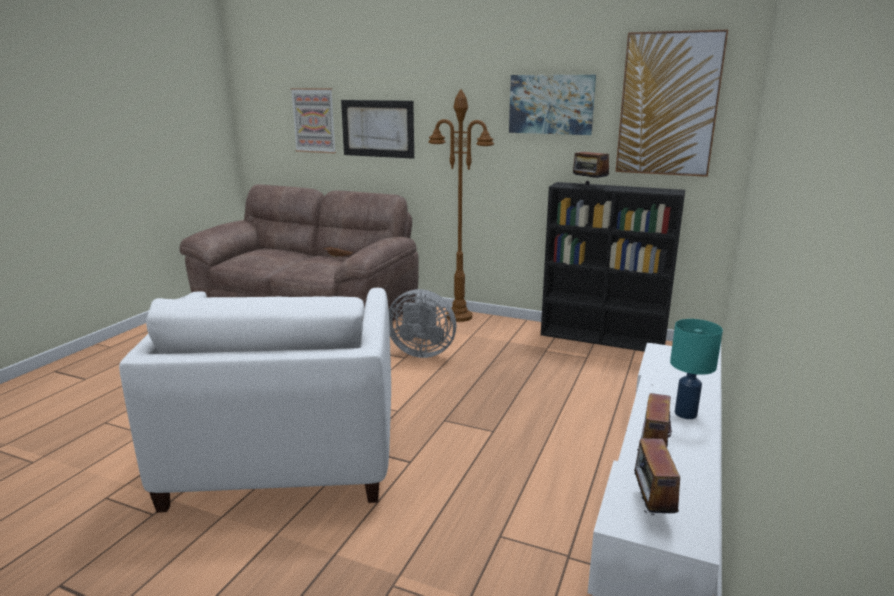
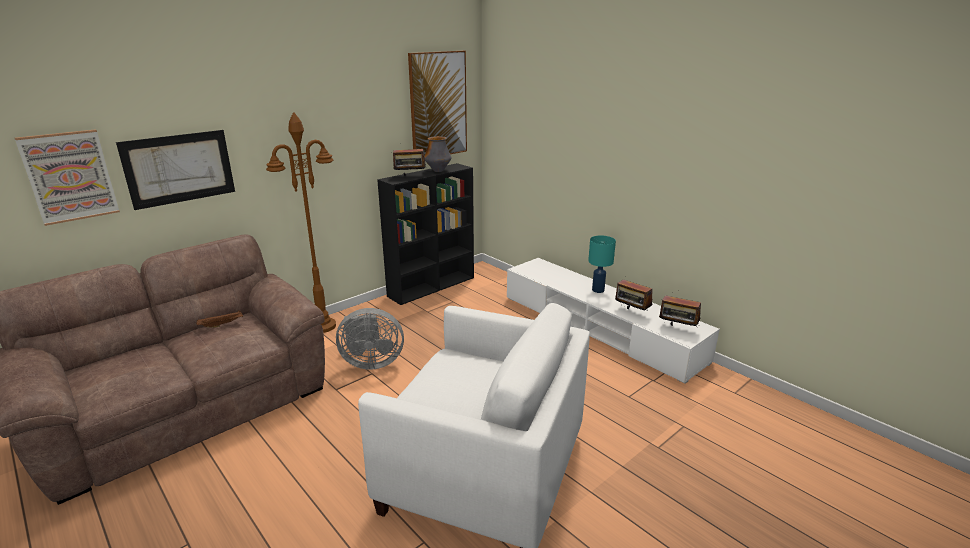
camera: 65 degrees left, 5 degrees up
grey fan [389,289,456,358] -> grey fan turned 45 degrees clockwise [336,308,404,370]
picture [509,75,596,135] -> none
none -> vase [424,136,452,172]

